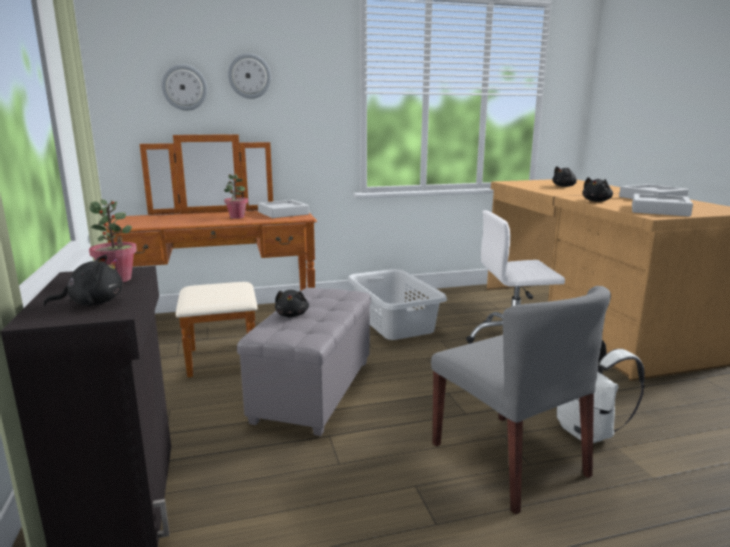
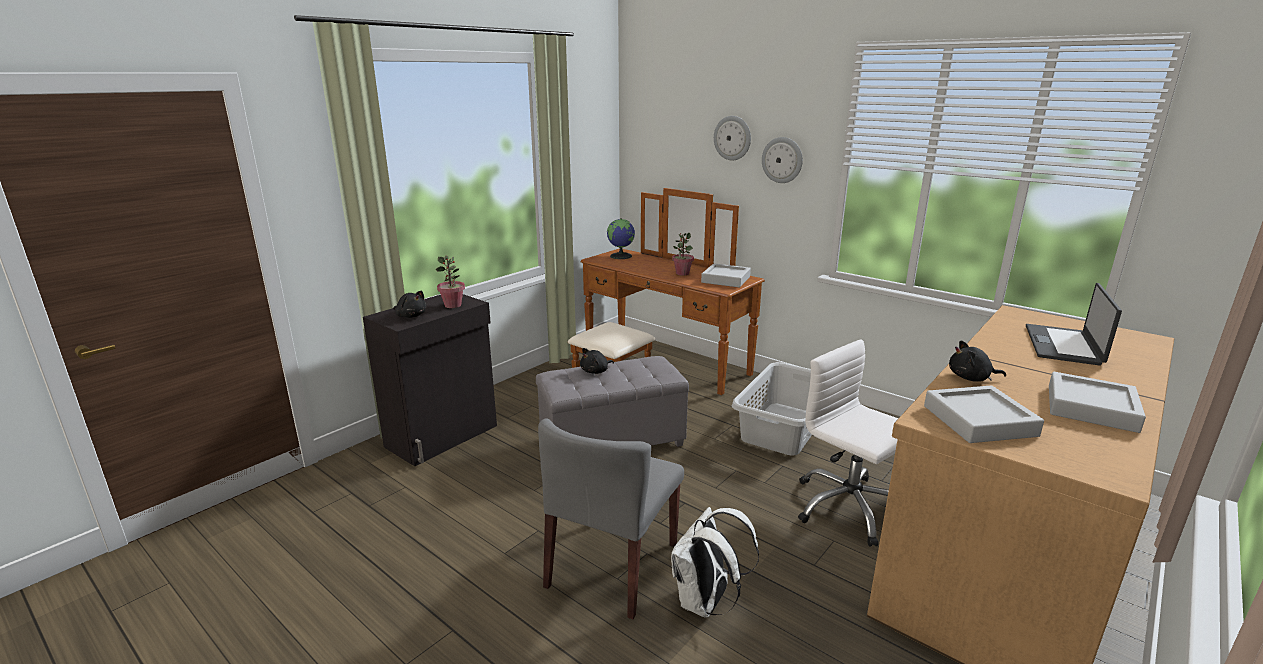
camera: 55 degrees right, 5 degrees up
wall clock [161,64,208,111] -> wall clock moved to [762,137,803,183]
black plush toy [552,166,577,187] -> laptop [1026,283,1122,366]
none -> globe [607,218,635,259]

